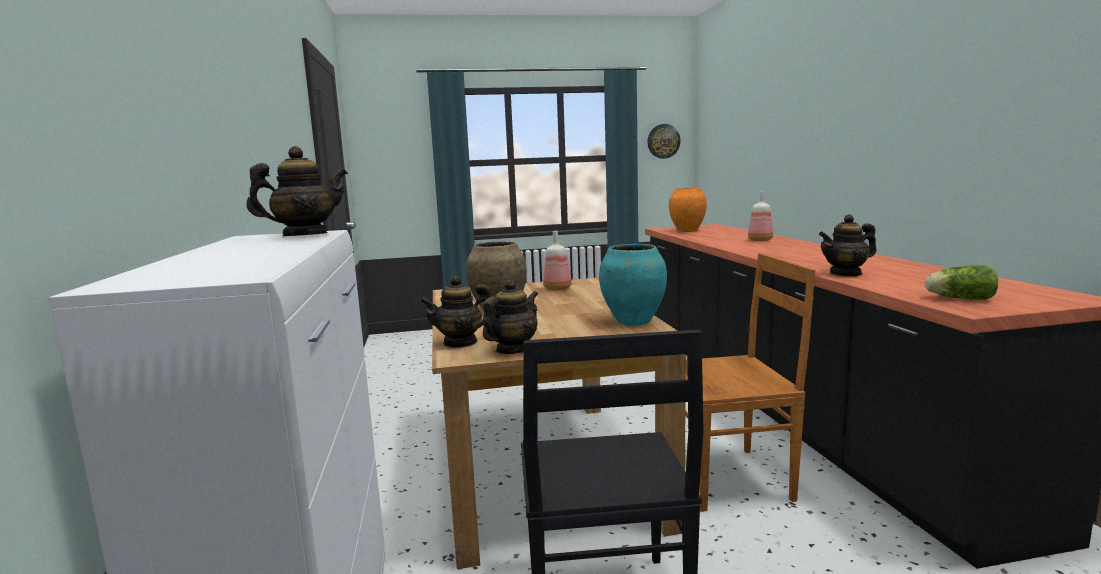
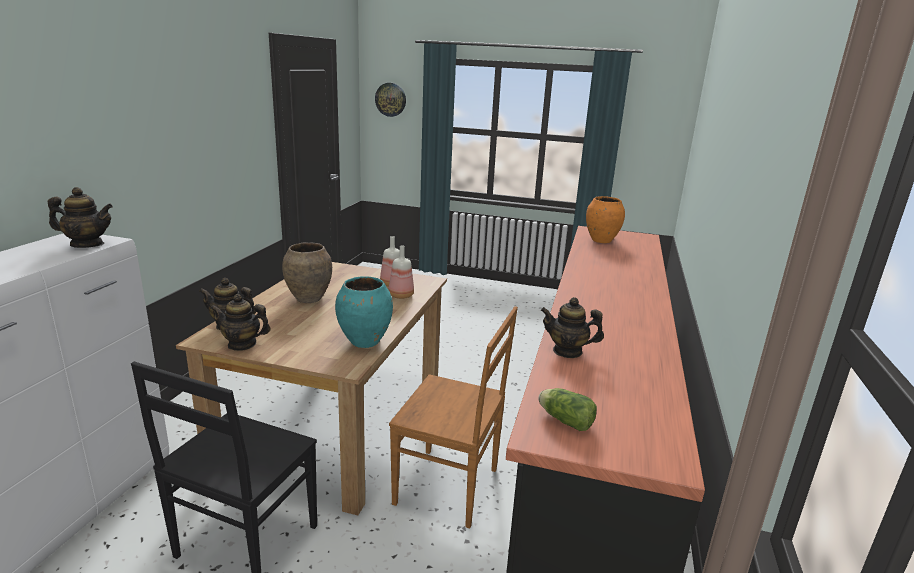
camera: 25 degrees right, 10 degrees up
teapot [483,279,538,354] -> teapot turned 150 degrees counterclockwise [210,294,271,351]
wall clock [647,124,680,159] -> wall clock moved to [375,83,406,117]
bottle [748,191,773,241] -> bottle moved to [389,246,414,299]

